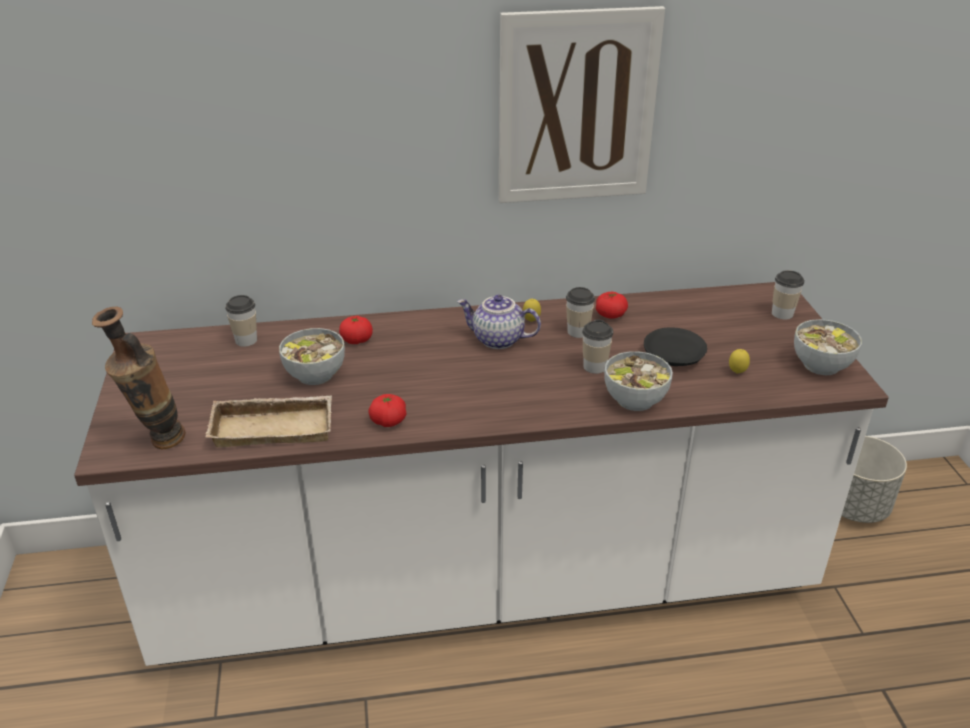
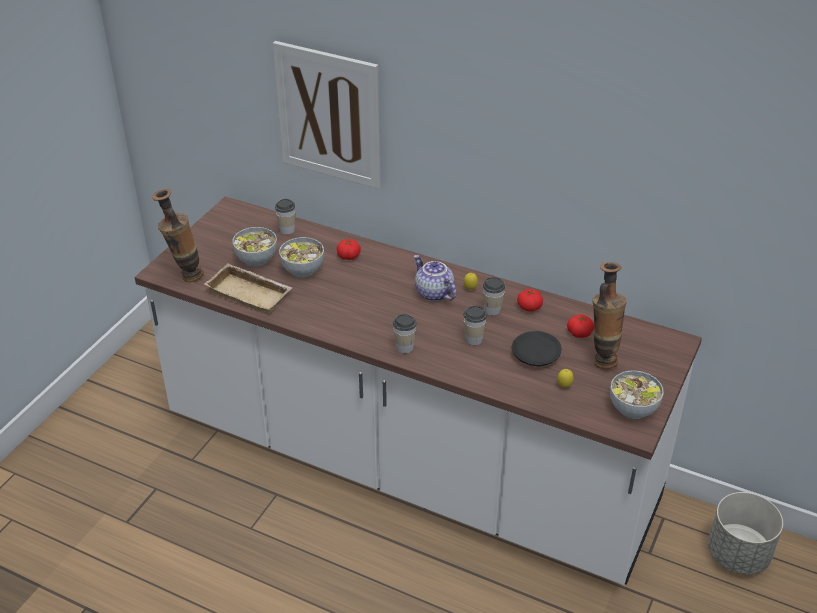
camera: 35 degrees right, 5 degrees up
tomato [368,394,406,427] -> tomato moved to [567,315,594,338]
picture [499,6,665,203] -> picture moved to [273,41,380,189]
bowl [604,351,673,411] -> bowl moved to [232,227,277,267]
cup [772,270,804,319] -> cup moved to [393,314,416,354]
none -> vase [592,262,627,369]

